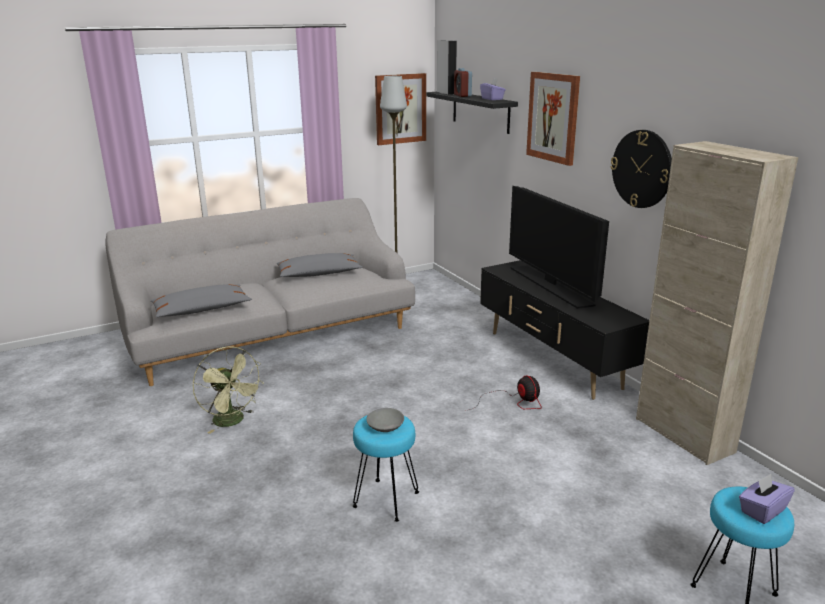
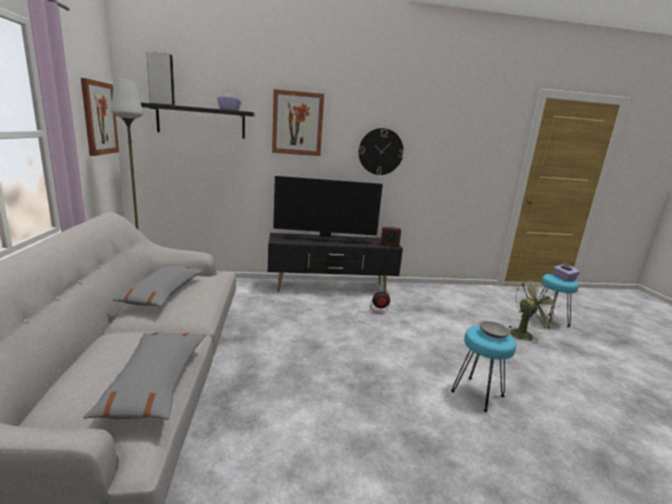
camera: 70 degrees left, 5 degrees down
green fan [193,346,264,434] -> green fan moved to [508,281,560,344]
alarm clock [454,68,472,97] -> alarm clock moved to [381,225,401,247]
beige cabinet [636,141,798,465] -> none

